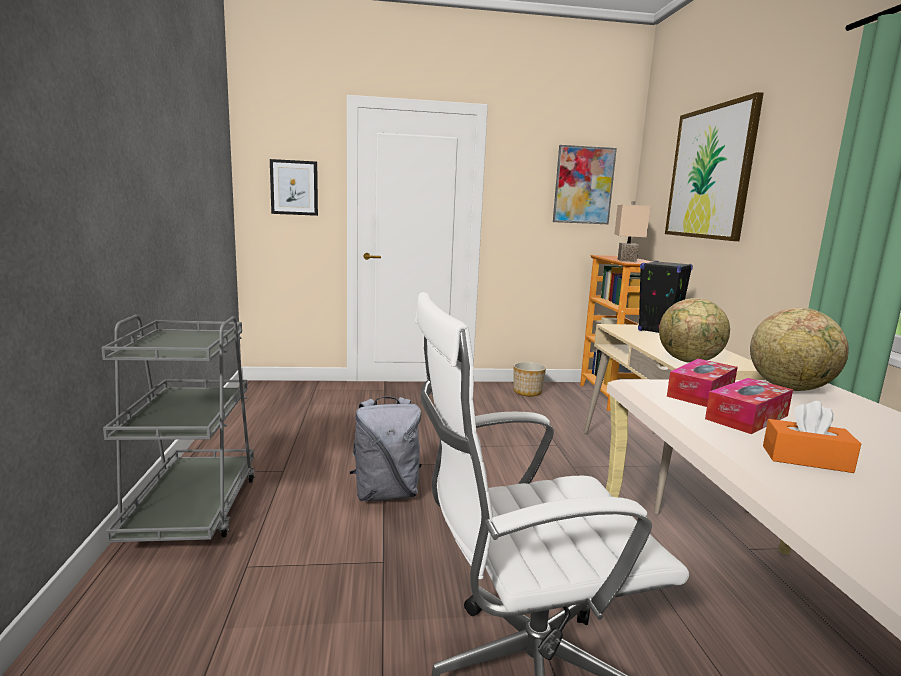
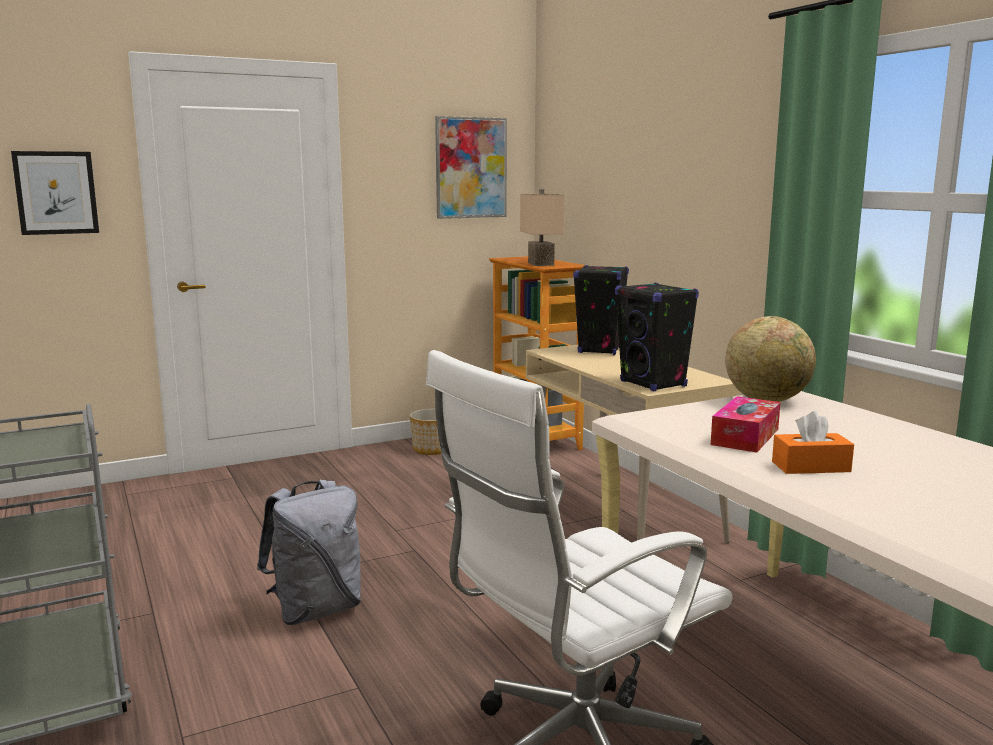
camera: 20 degrees left, 0 degrees up
globe [659,298,730,363] -> black speaker [615,283,699,391]
picture [665,92,764,241] -> none
tissue box [667,359,738,407] -> none

